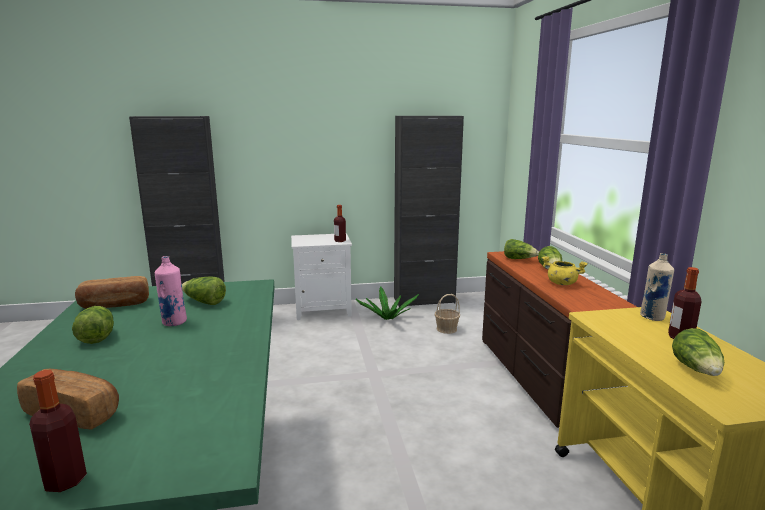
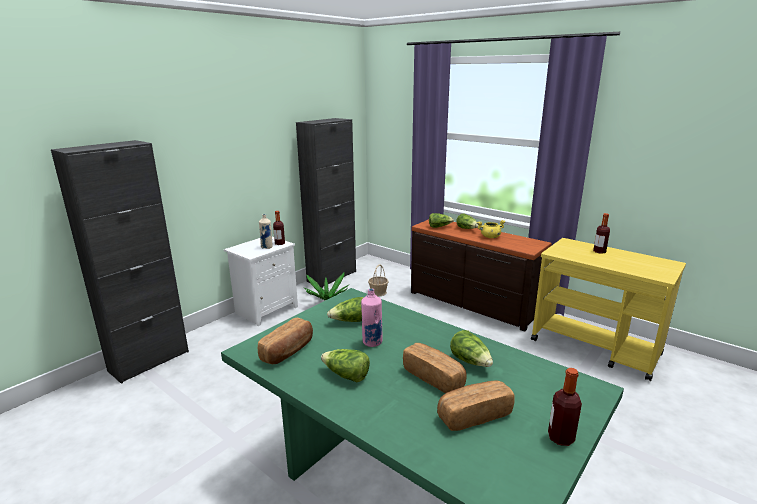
camera: 40 degrees left, 5 degrees up
beige bottle [640,253,674,321] -> beige bottle moved to [259,214,273,249]
lettuce [672,328,724,376] -> lettuce moved to [450,330,493,367]
none -> bread [403,343,467,393]

